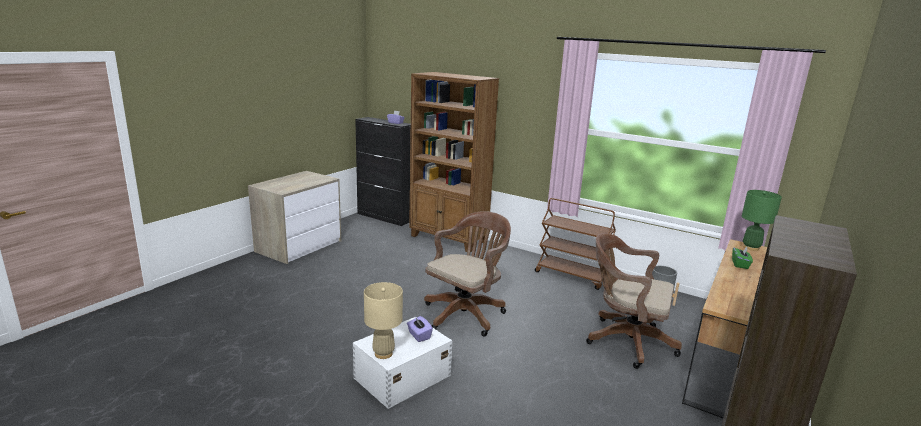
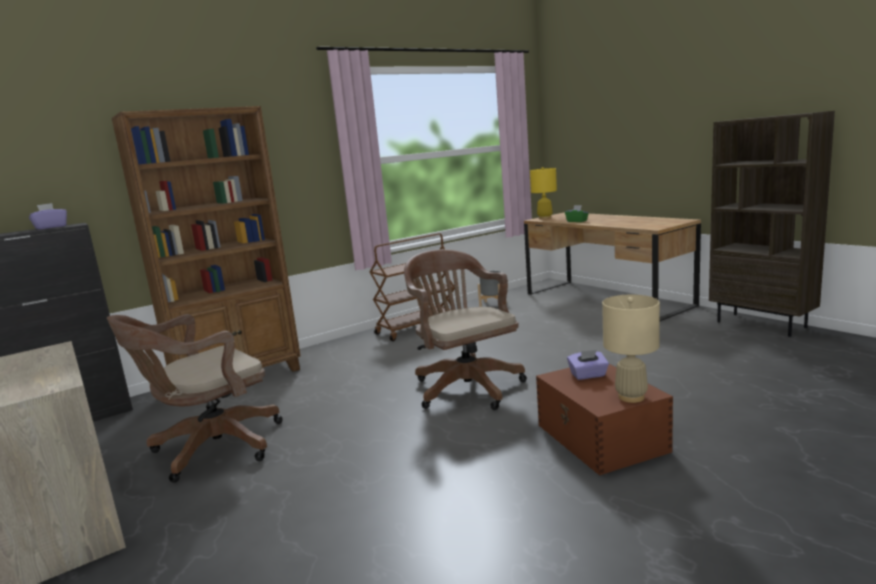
camera: 65 degrees left, 5 degrees down
white storage box [353,317,452,409] -> brown storage box [536,364,673,475]
brown office chair [586,233,682,369] -> brown office chair moved to [107,314,283,483]
green table lamp [742,190,782,251] -> yellow table lamp [530,167,557,219]

